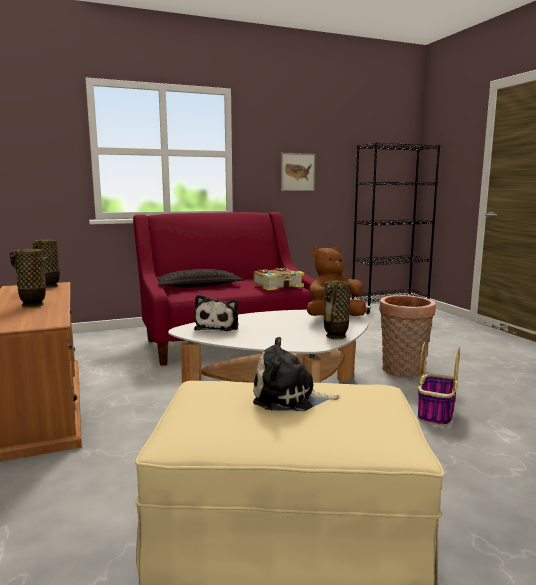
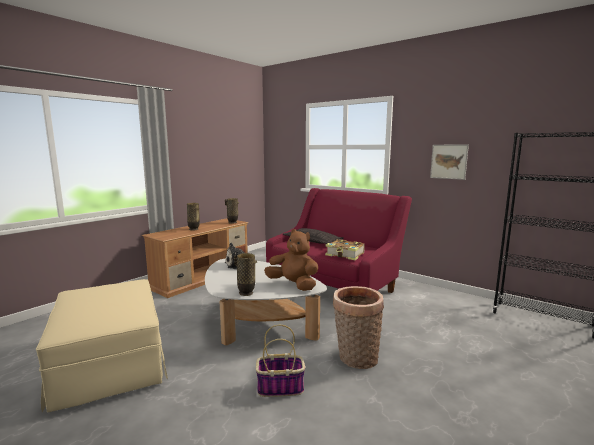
camera: 60 degrees right, 0 degrees up
plush toy [253,337,340,411] -> none

